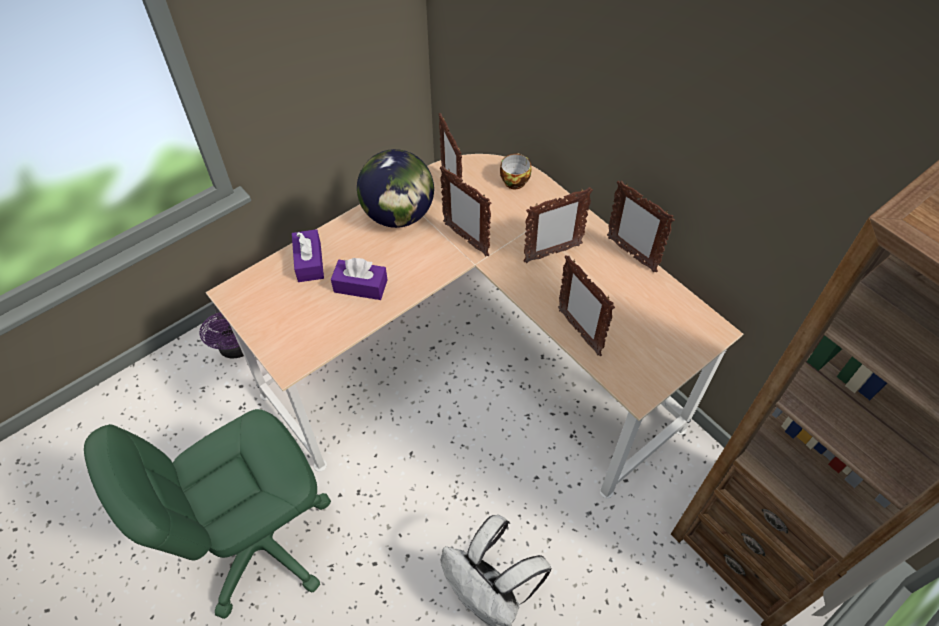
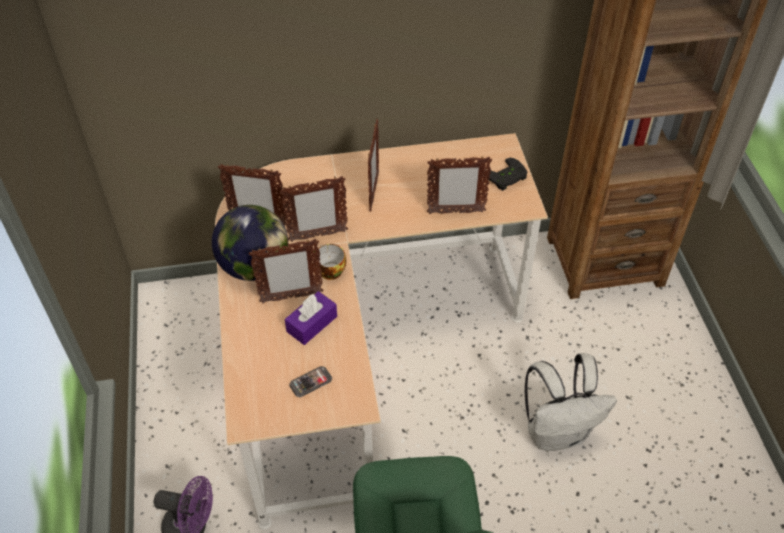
camera: 60 degrees left, 5 degrees down
purple tissue box [292,229,324,282] -> none
cup [500,153,531,189] -> cup moved to [313,244,346,280]
picture frame [607,180,675,272] -> picture frame moved to [249,239,323,303]
none -> phone [290,366,332,397]
none -> black game controller [483,158,528,191]

